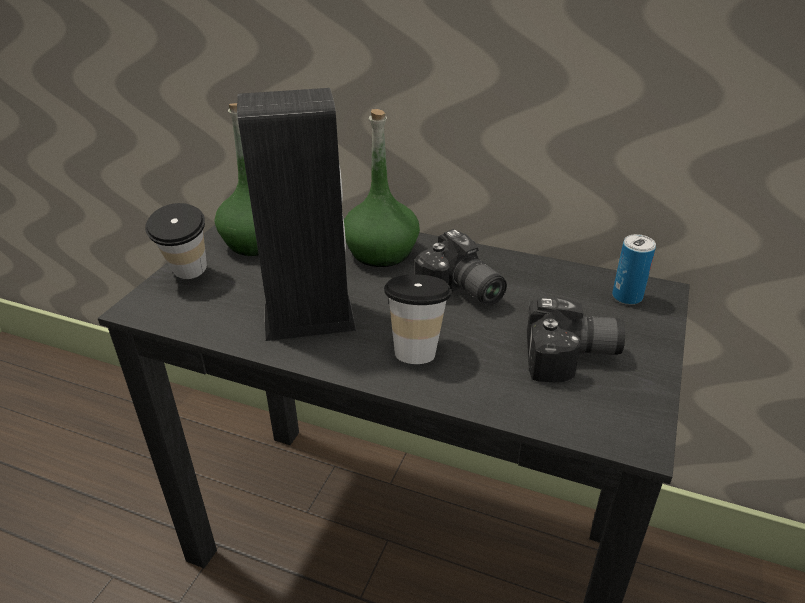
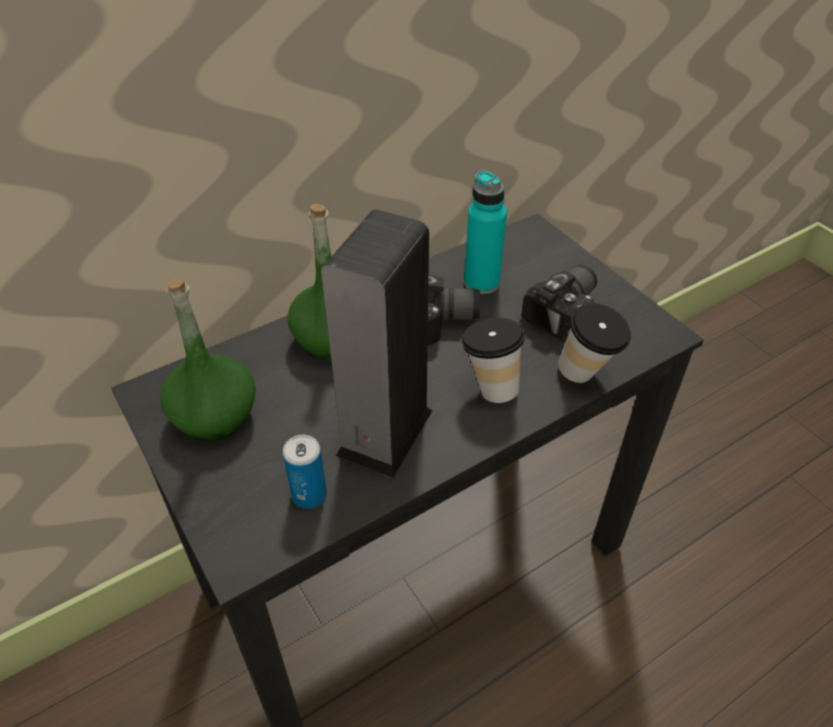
camera: 55 degrees left, 10 degrees up
cup [145,203,207,279] -> cup moved to [558,304,631,383]
can [612,234,656,305] -> can moved to [283,435,327,508]
none -> turquoise bottle [464,170,507,294]

